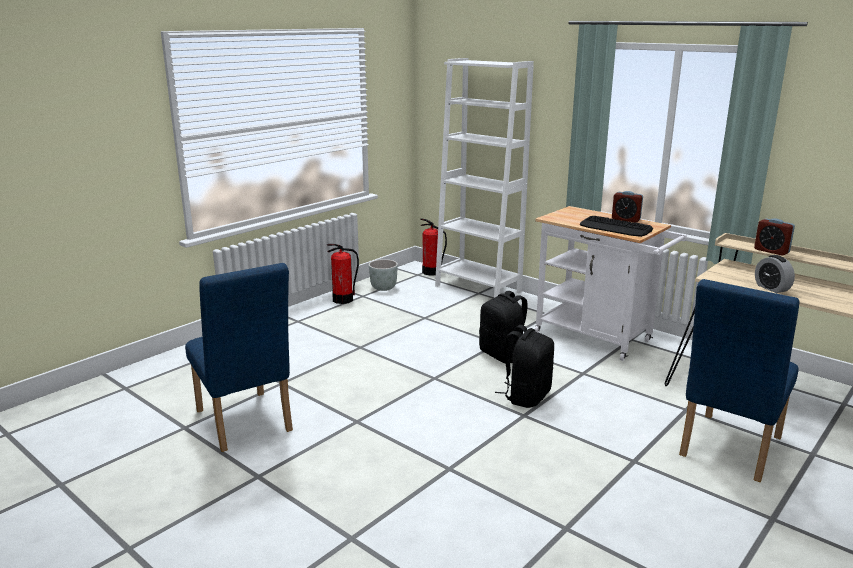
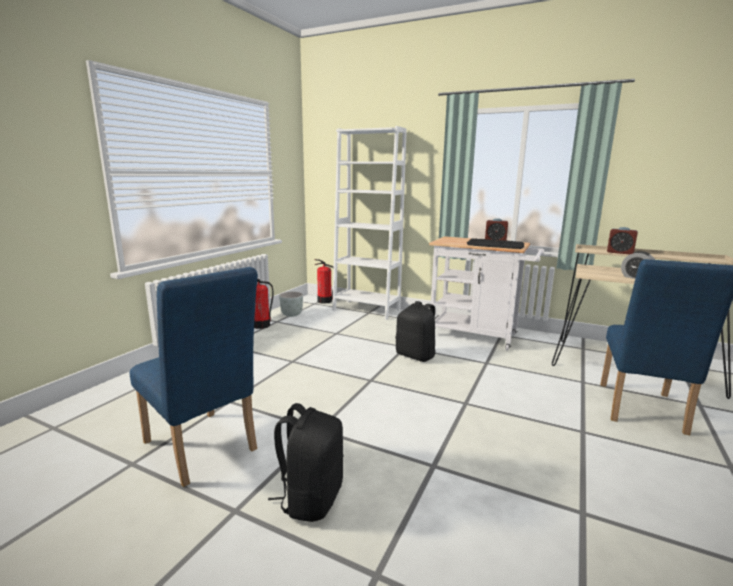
camera: 15 degrees left, 5 degrees down
black backpack [495,325,554,408] -> black backpack moved to [268,403,344,522]

